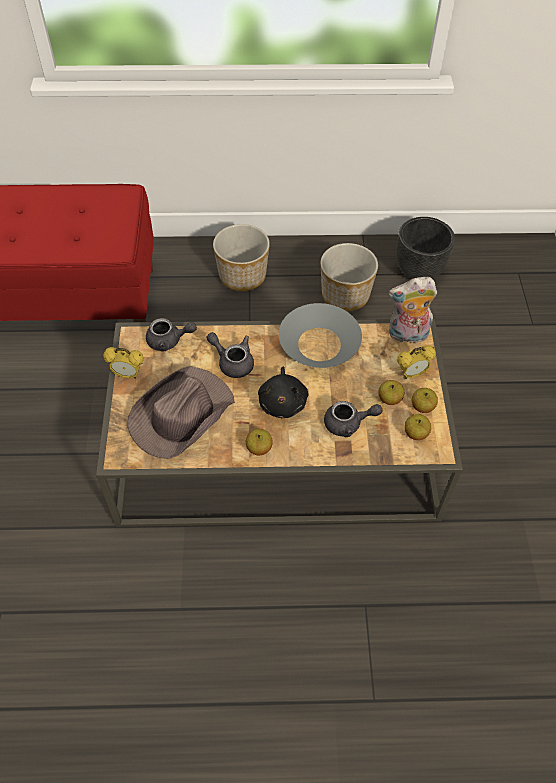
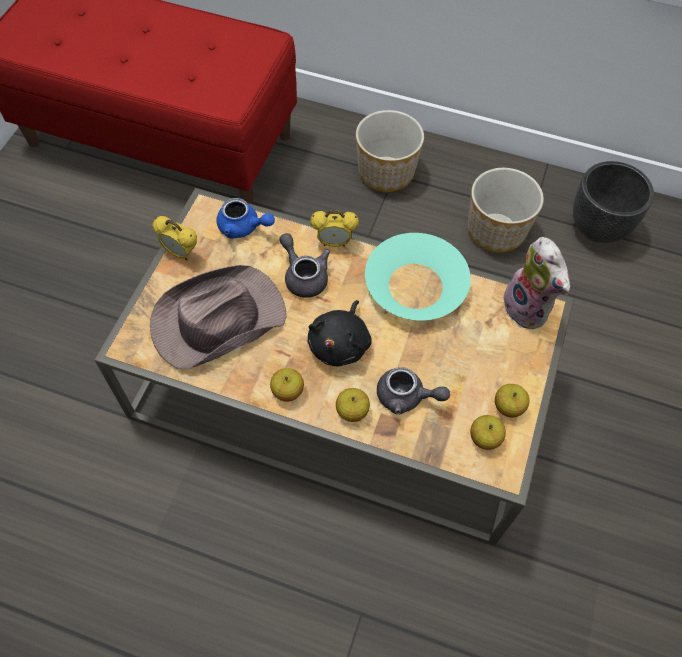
camera: 20 degrees right, 5 degrees up
grey teapot [146,318,197,352] -> blue teapot [216,198,275,239]
grey bowl [279,303,362,368] -> turquoise bowl [365,233,471,321]
apple [378,380,404,405] -> apple moved to [336,388,370,422]
plush toy [389,277,437,346] -> plush toy turned 135 degrees counterclockwise [504,237,570,329]
alarm clock [397,345,436,379] -> alarm clock moved to [310,211,359,247]

